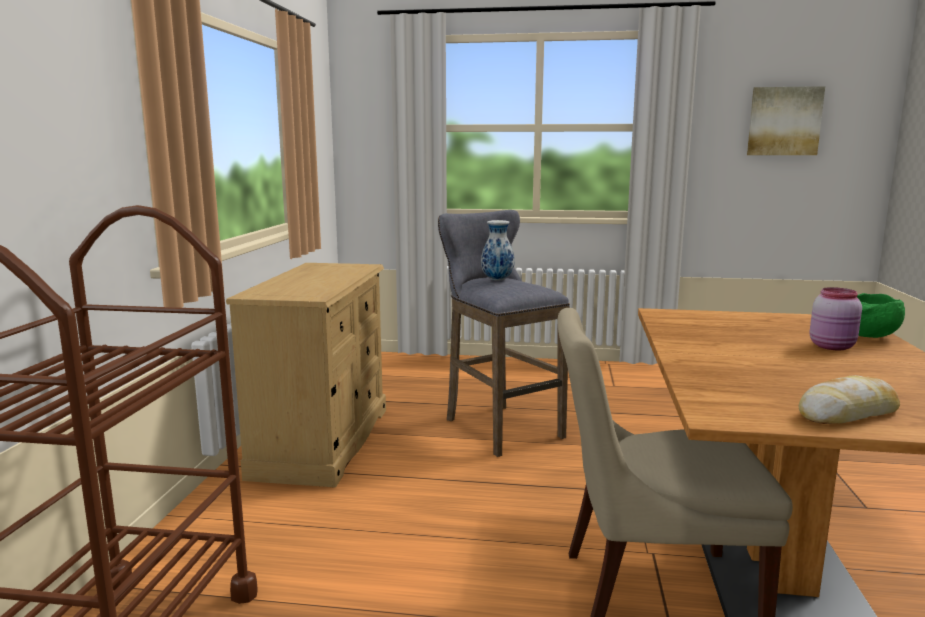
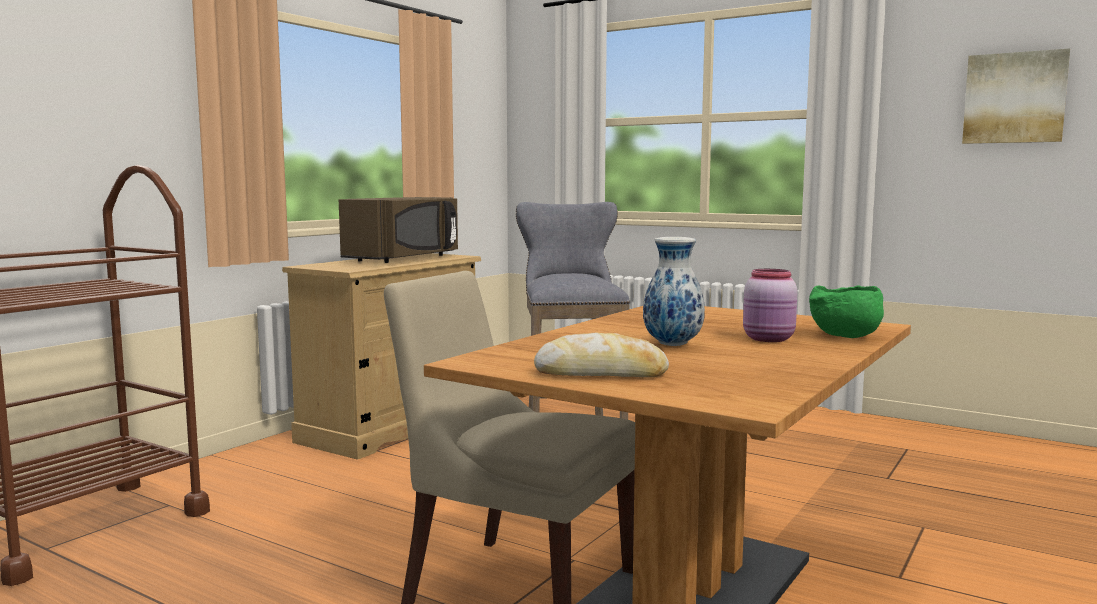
camera: 25 degrees right, 5 degrees down
vase [481,220,515,281] -> vase moved to [643,237,705,346]
none -> brown microwave [339,197,458,263]

